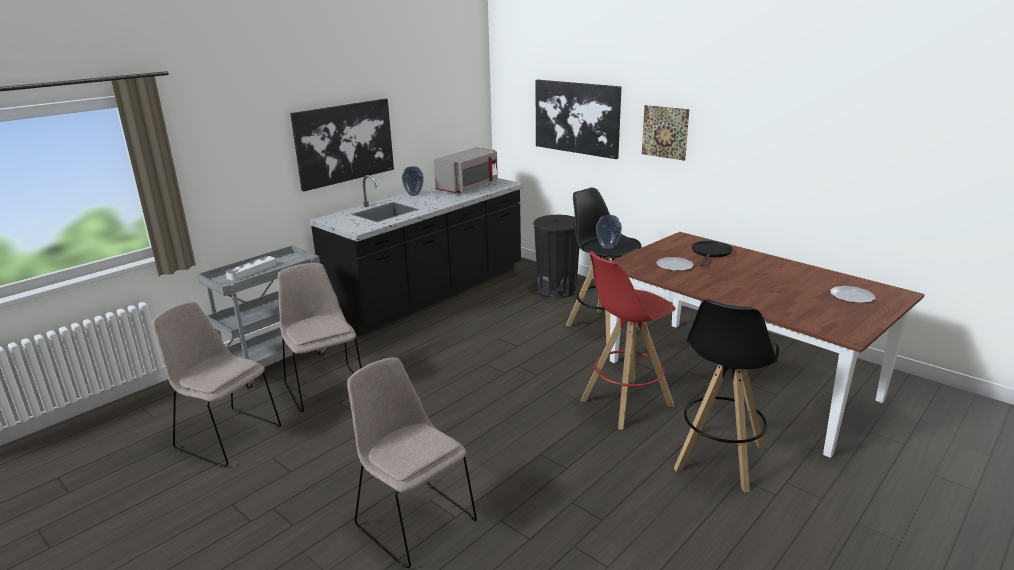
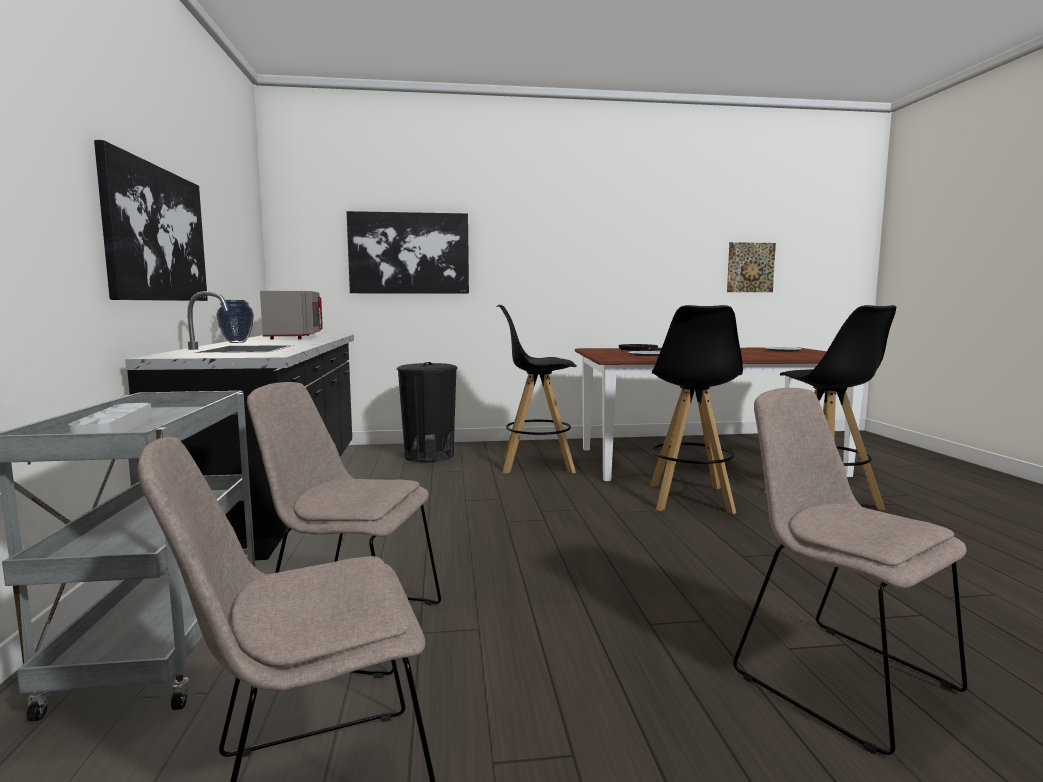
camera: 50 degrees left, 15 degrees down
beige chair [347,357,477,568] -> beige chair turned 60 degrees clockwise [733,388,967,755]
red stool [580,251,676,430] -> black stool [650,305,743,514]
vase [596,215,622,249] -> none
picture [642,105,689,161] -> picture moved to [727,242,776,292]

